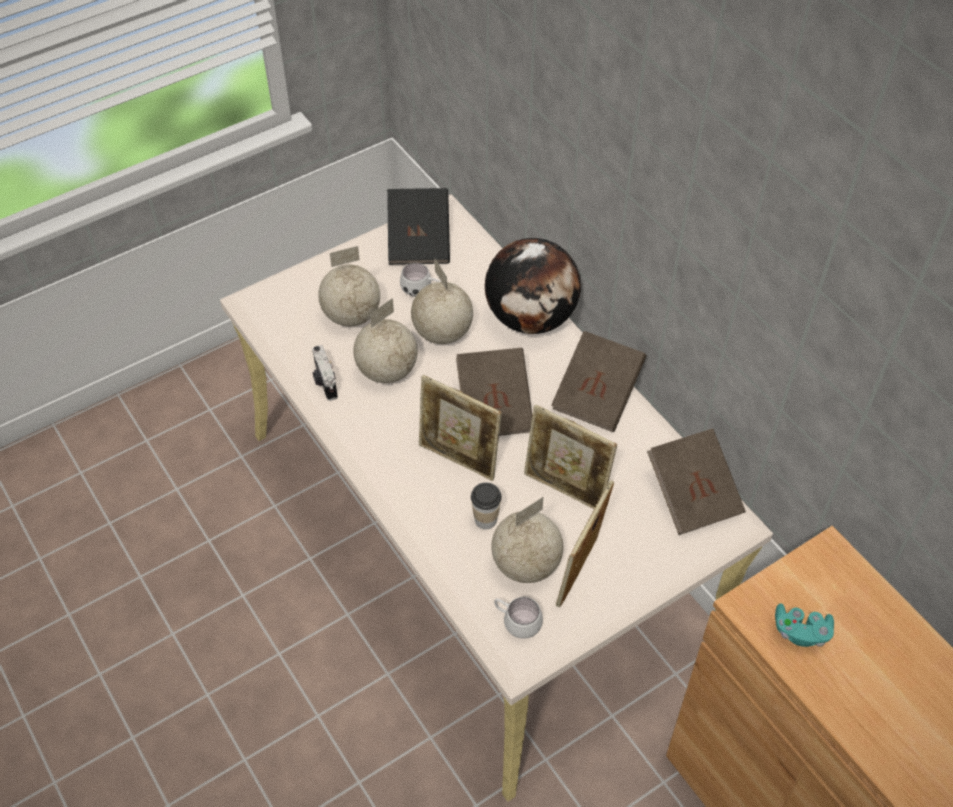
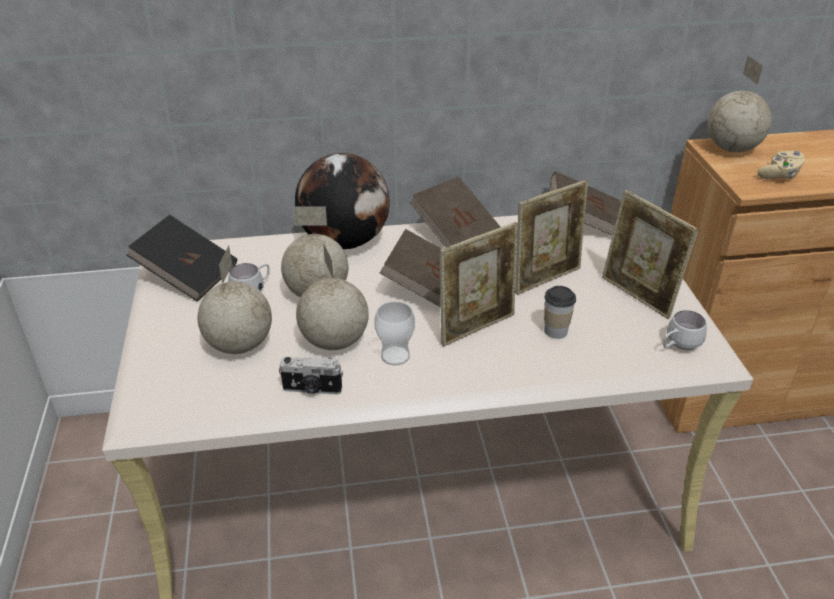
camera: 65 degrees left, 15 degrees down
globe [491,497,563,583] -> globe moved to [707,55,772,152]
turquoise game controller [775,603,834,647] -> beige game controller [757,151,805,179]
none -> cup [374,301,415,365]

